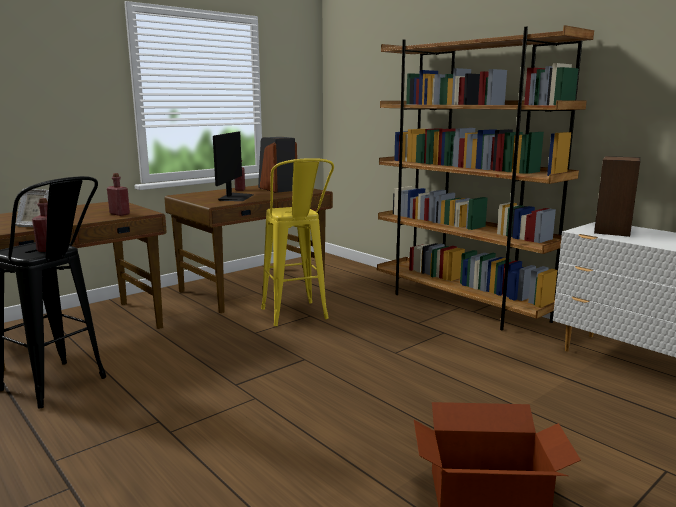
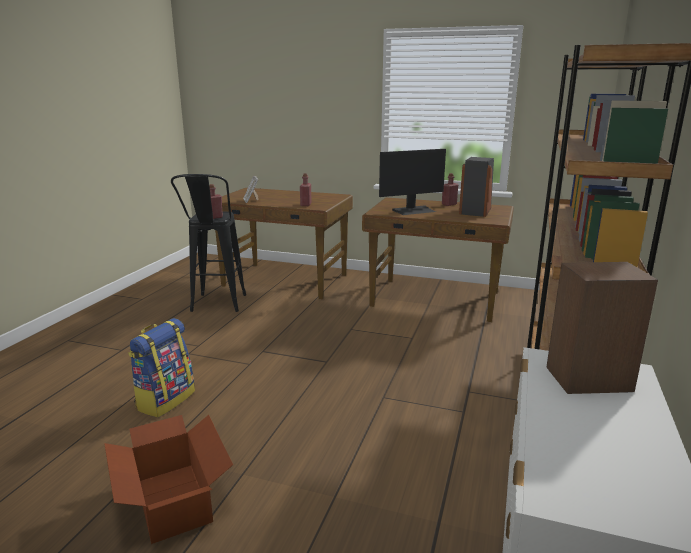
camera: 60 degrees right, 5 degrees up
yellow stool [261,158,334,326] -> none
none -> backpack [128,318,195,417]

